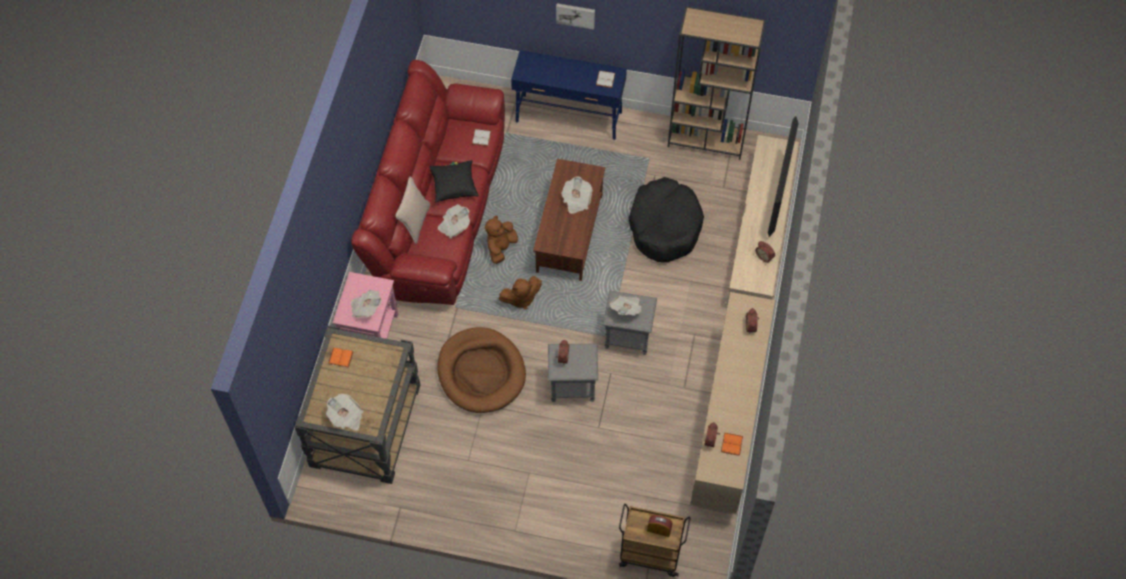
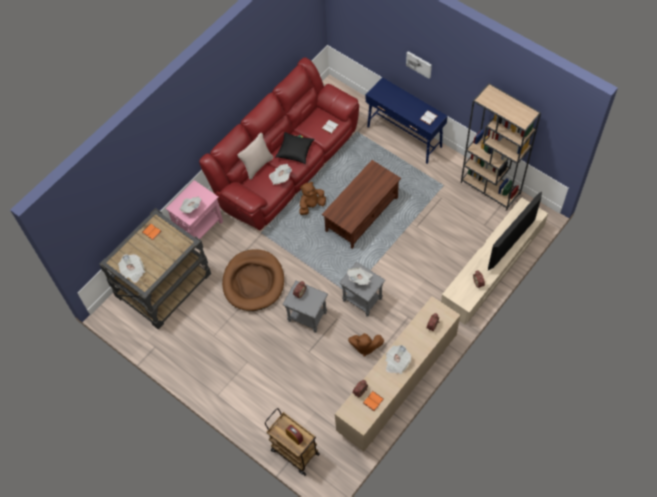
camera: 30 degrees right, 0 degrees up
brown plush toy [499,276,542,310] -> brown plush toy moved to [348,333,384,357]
newspaper [561,176,593,214] -> newspaper moved to [385,345,411,374]
black dog bed [628,177,704,262] -> none

